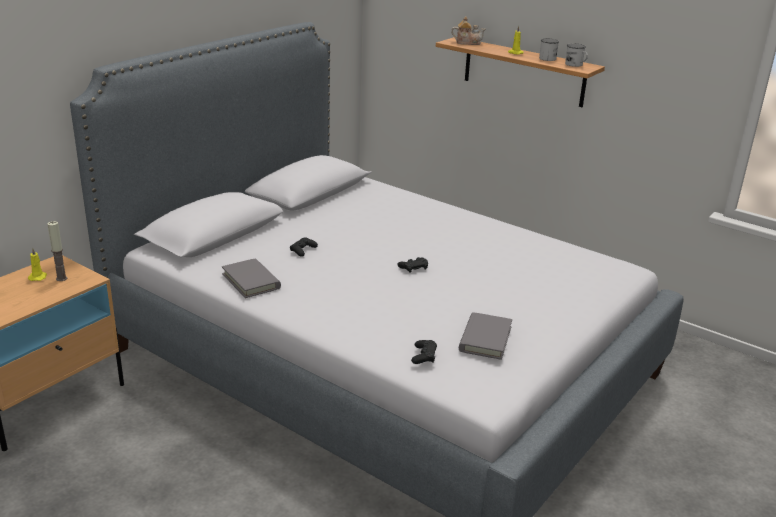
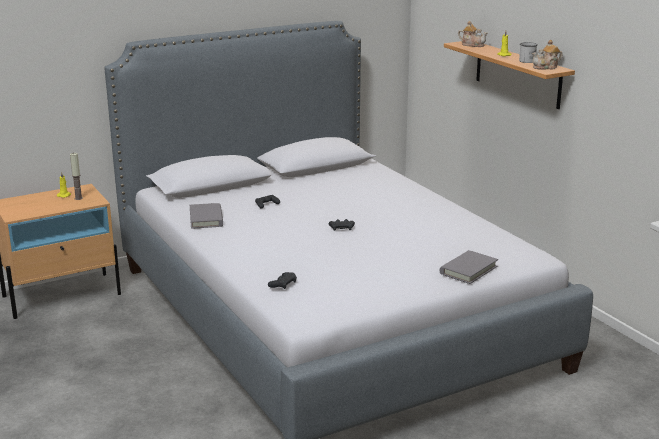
camera: 25 degrees right, 5 degrees down
grey book [459,312,512,360] -> grey book moved to [440,250,498,284]
white mug [565,43,588,67] -> teapot [532,40,563,70]

